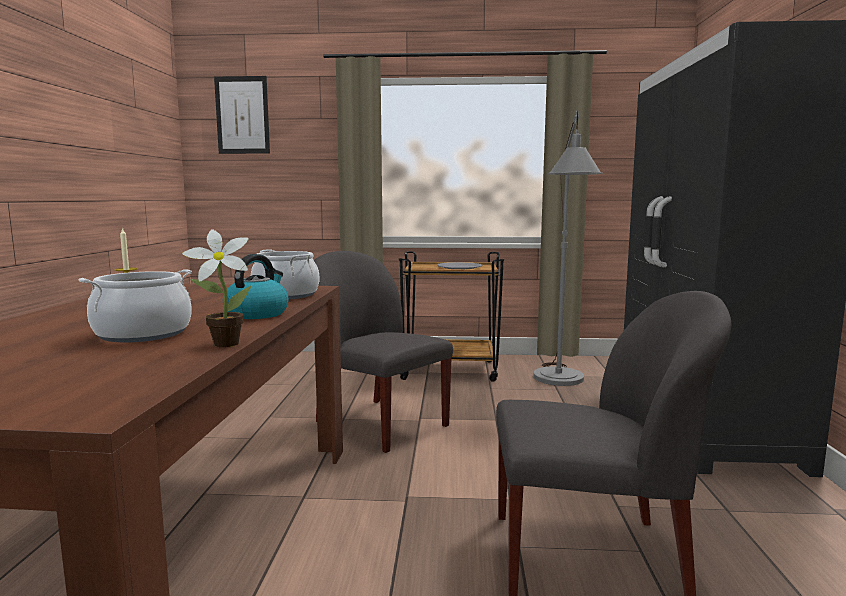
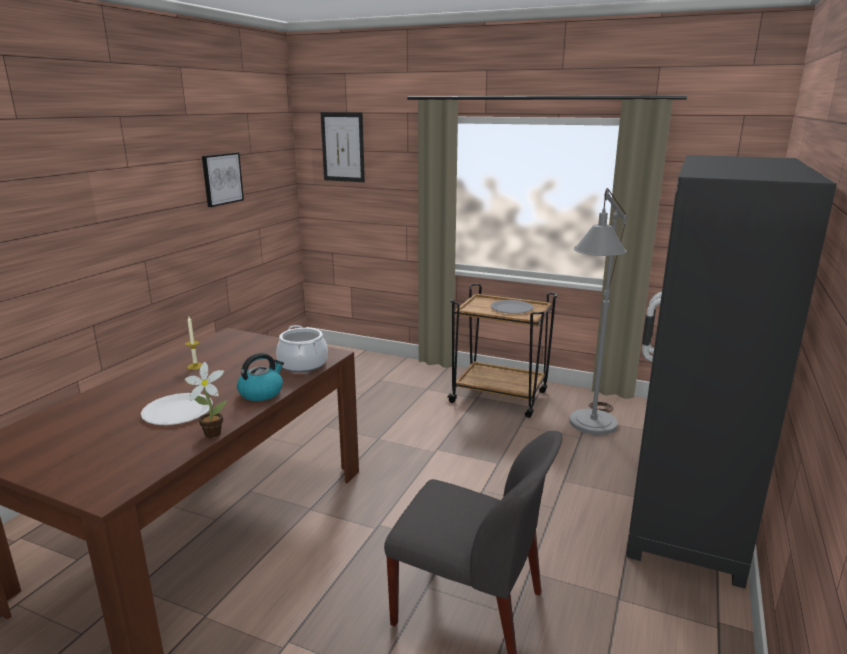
camera: 20 degrees right, 10 degrees up
cooking pot [79,270,192,343] -> white plate [141,393,213,425]
grey chair [314,251,453,453] -> none
none -> picture [202,152,244,207]

